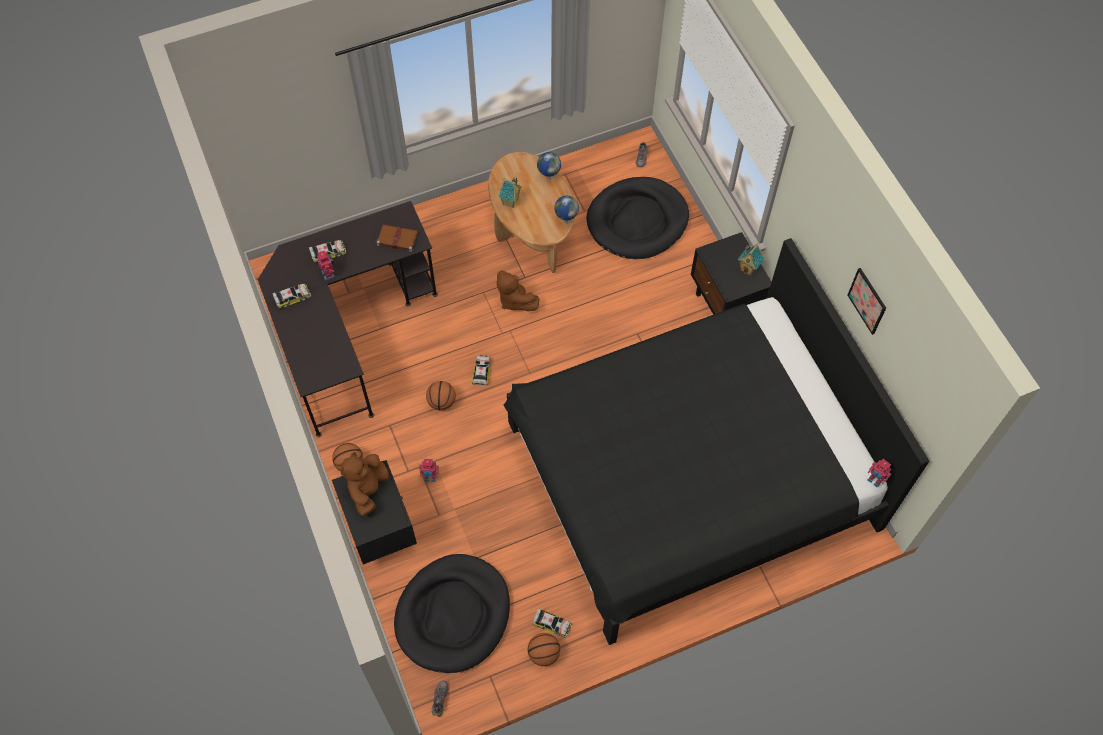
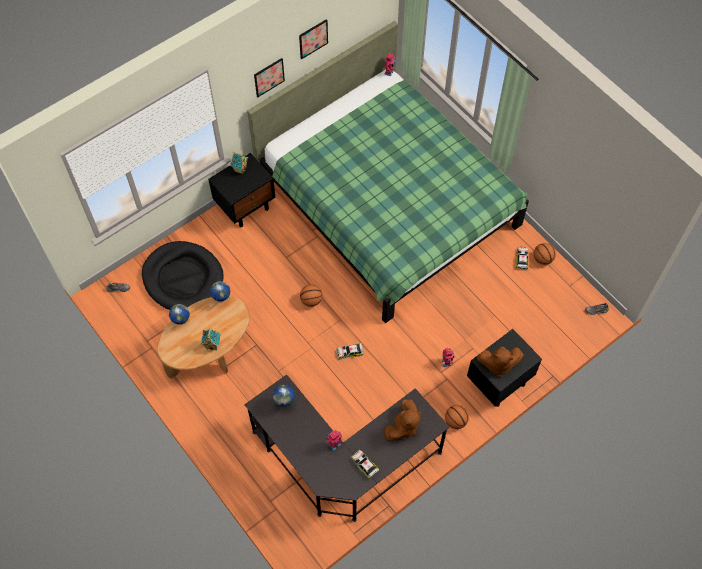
camera: 105 degrees left, 0 degrees up
toy car [308,240,347,263] -> none
brown book [376,224,418,252] -> globe [273,385,295,407]
black dog bed [394,554,510,673] -> none
basketball [426,381,456,410] -> basketball moved to [300,284,322,307]
brown plush toy [497,270,539,311] -> brown plush toy moved to [384,399,421,441]
black bed [504,238,929,645] -> green bed [247,21,529,323]
none -> picture [254,58,285,97]

